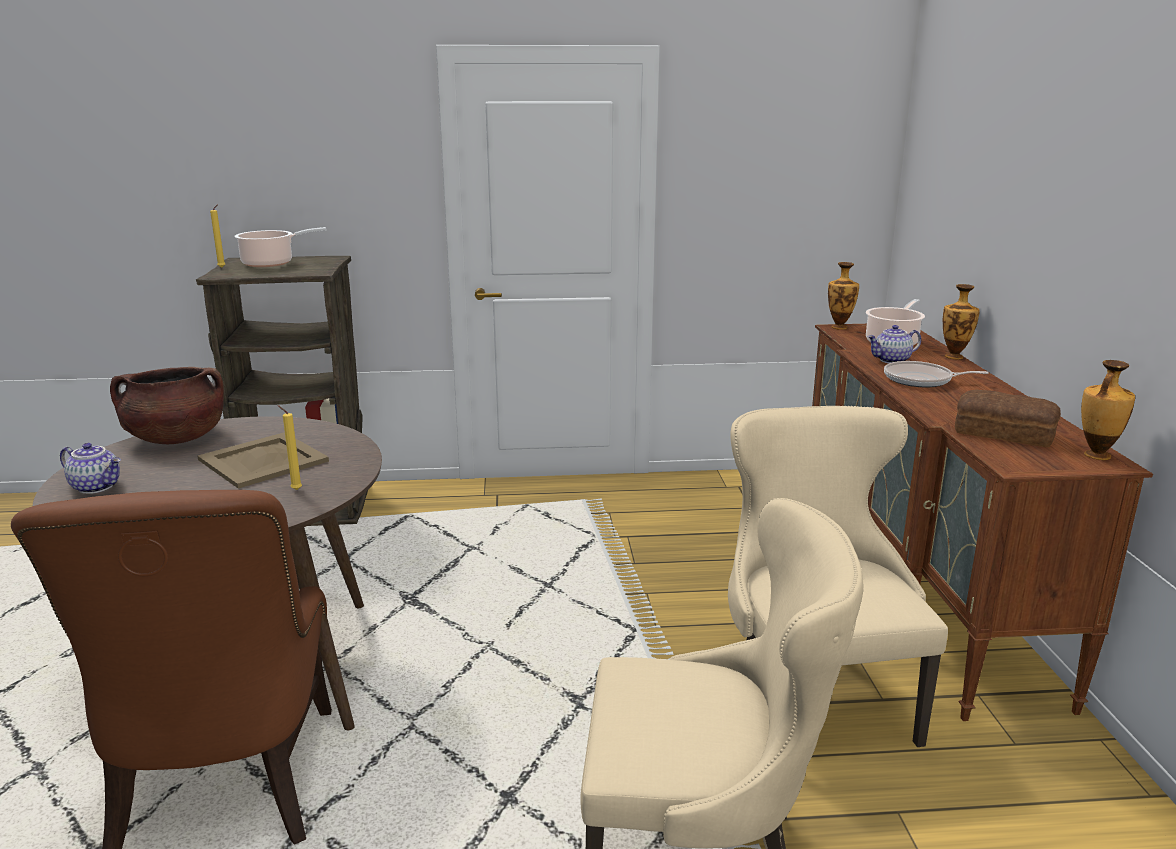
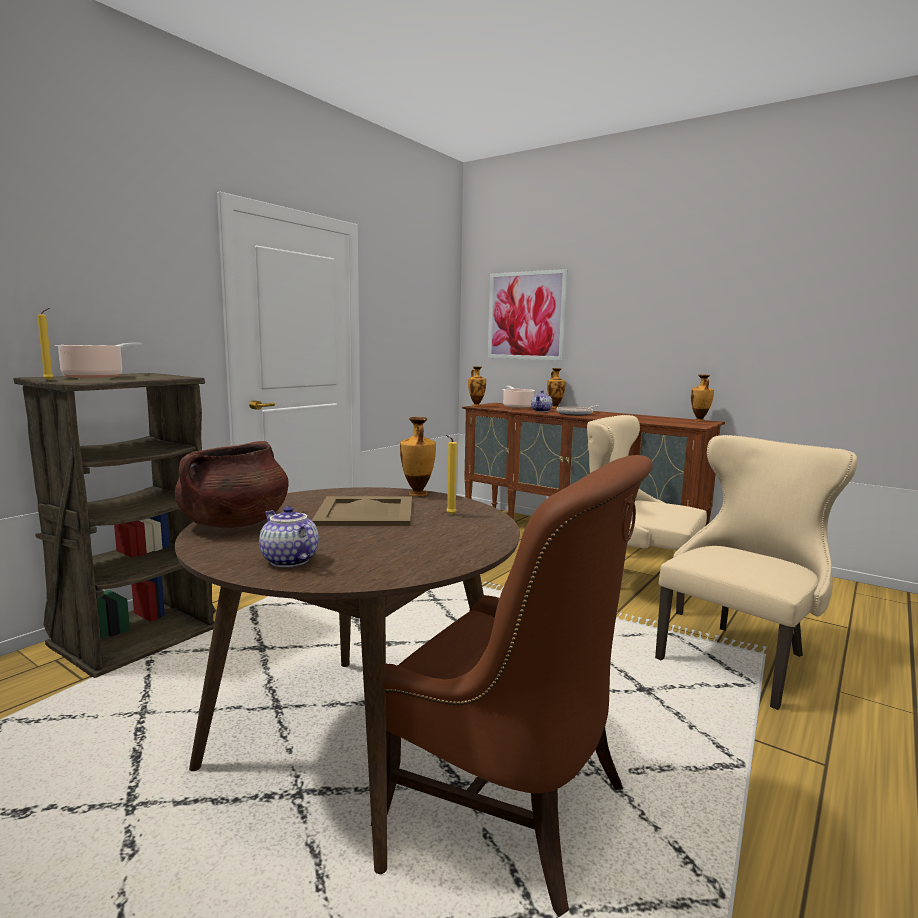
camera: 50 degrees left, 10 degrees down
teapot [60,443,121,494] -> teapot turned 105 degrees counterclockwise [259,506,319,567]
bread [955,390,1061,447] -> none
none -> vase [400,417,436,496]
none -> picture [488,269,568,361]

